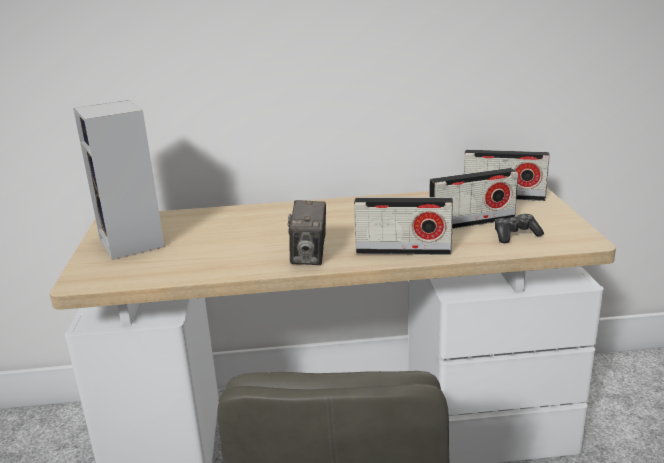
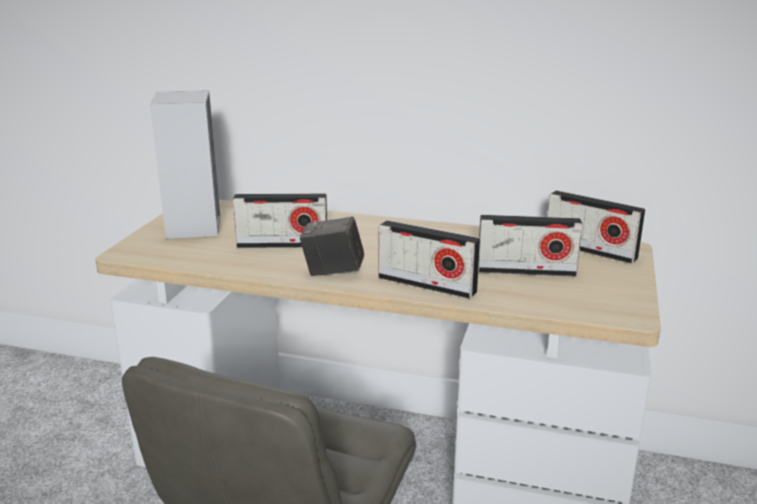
camera: 20 degrees right, 0 degrees up
camera [288,200,326,265] -> camera turned 75 degrees clockwise [300,217,364,276]
game controller [495,214,544,243] -> none
none -> radio [233,193,327,248]

